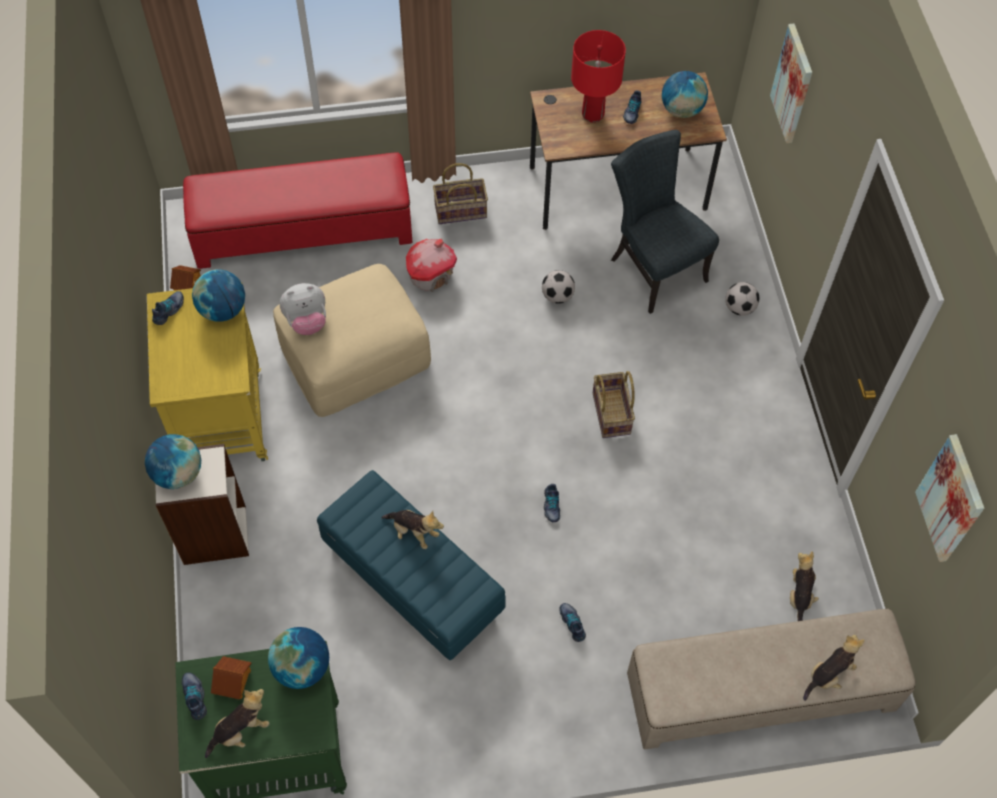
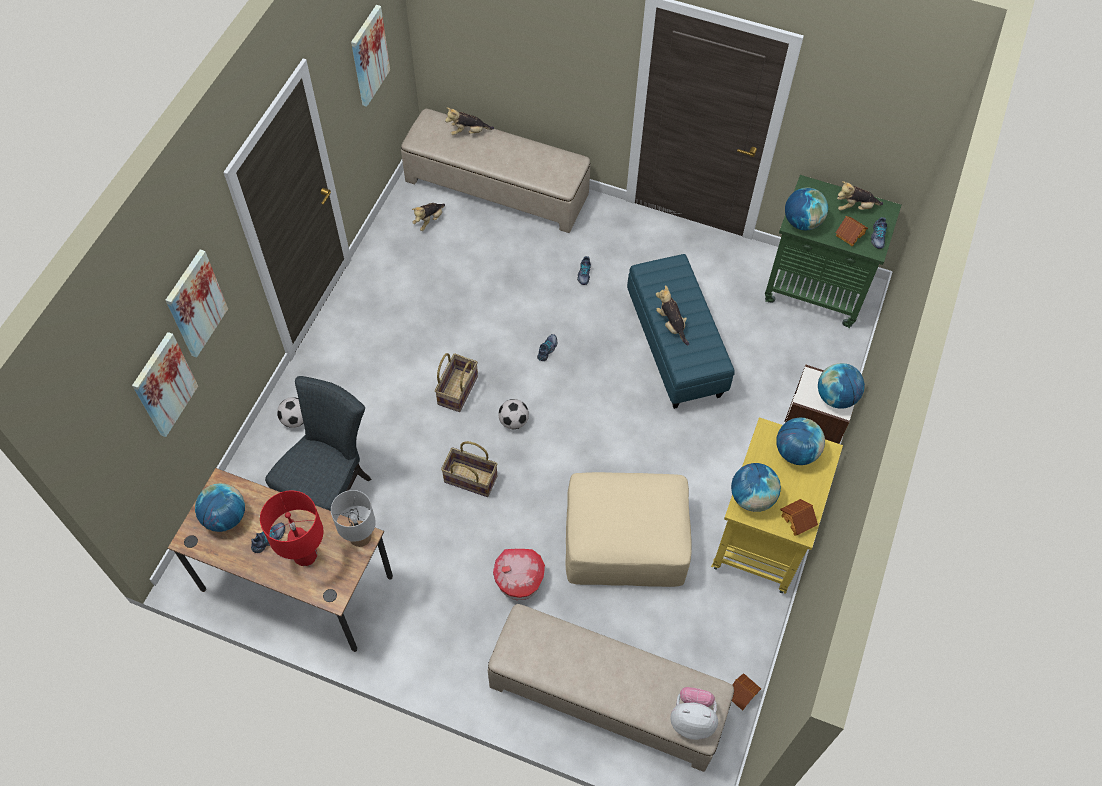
camera: 150 degrees left, 0 degrees up
shoe [152,291,184,325] -> toy house [780,499,818,535]
red bench [183,153,412,269] -> beige bench [488,604,734,772]
plush toy [280,283,326,335] -> plush toy moved to [671,687,718,740]
basket [433,163,488,224] -> basket moved to [441,441,498,497]
football [542,270,575,304] -> football moved to [499,399,529,429]
grey chair [611,130,719,314] -> grey chair turned 150 degrees counterclockwise [265,376,371,511]
none -> picture [165,249,228,357]
none -> grey table lamp [331,490,376,547]
none -> globe [776,417,825,465]

